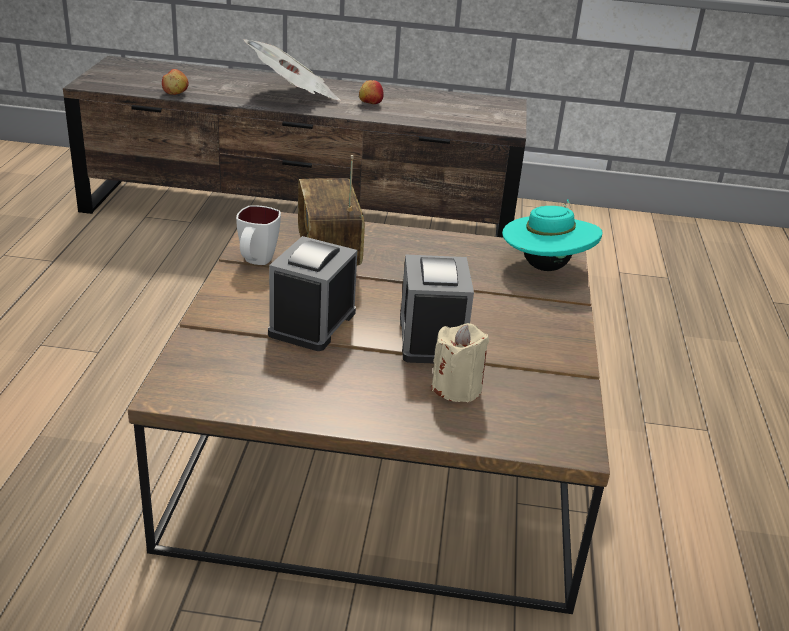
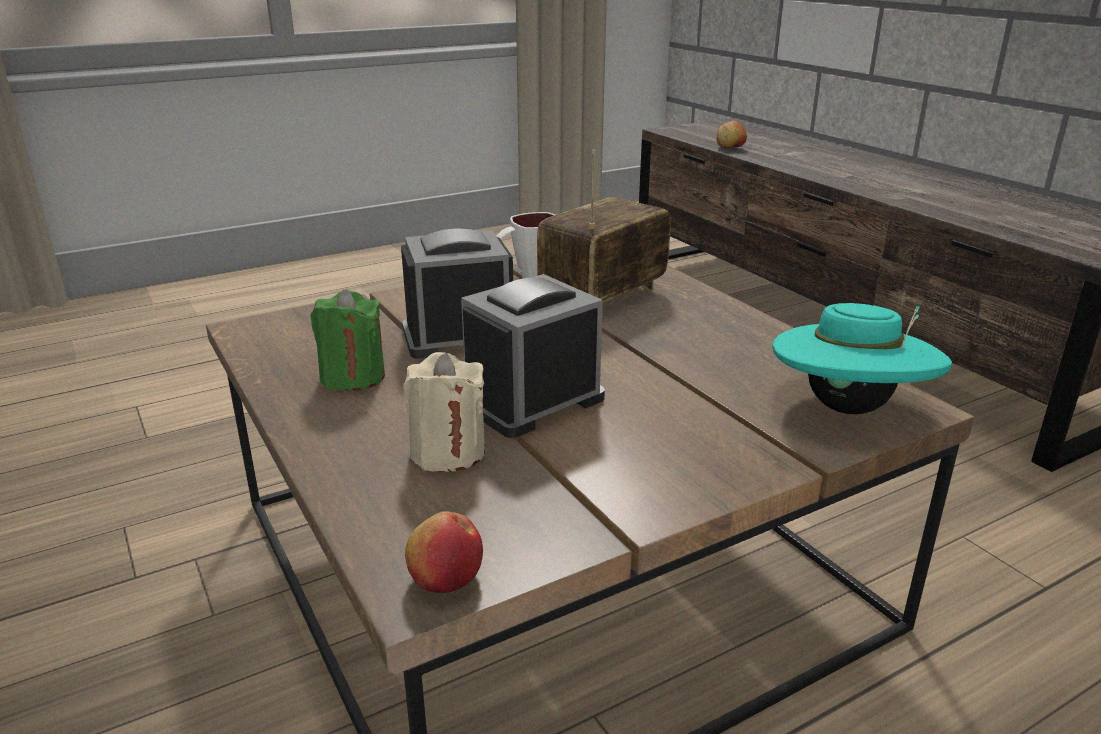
camera: 55 degrees right, 5 degrees down
newspaper [243,39,342,101] -> none
apple [359,80,384,104] -> apple moved to [405,511,483,593]
none -> green candle [310,289,385,391]

